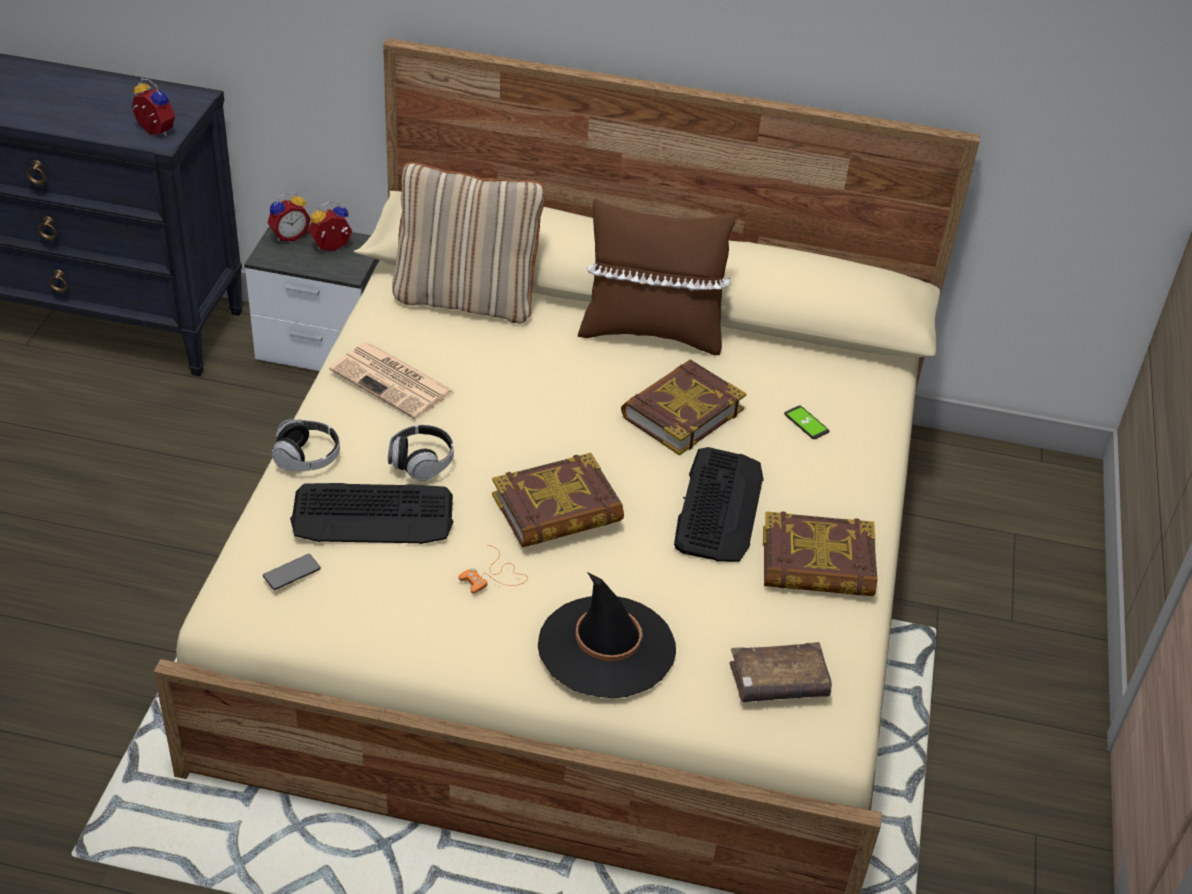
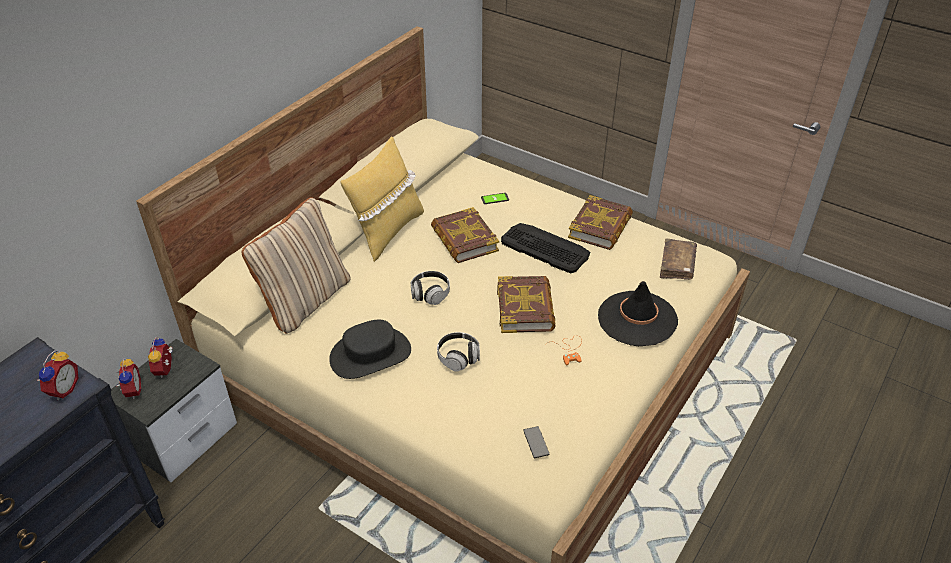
camera: 65 degrees left, 0 degrees up
alarm clock [132,78,175,136] -> alarm clock turned 135 degrees clockwise [37,351,78,400]
headphones [272,419,340,471] -> headphones moved to [411,271,450,305]
keyboard [290,483,453,544] -> none
newspaper [329,342,455,419] -> black hat [329,320,411,379]
brown pillow [578,199,736,355] -> yellow pillow [341,136,424,262]

